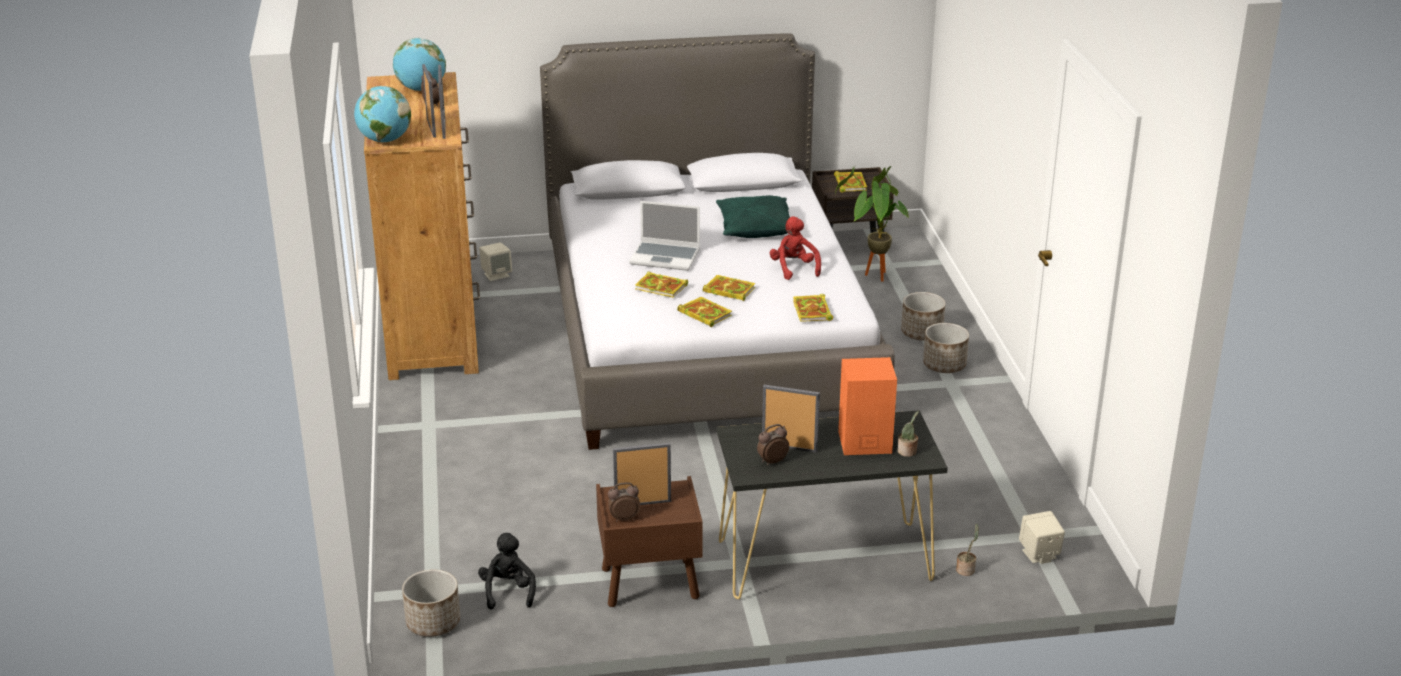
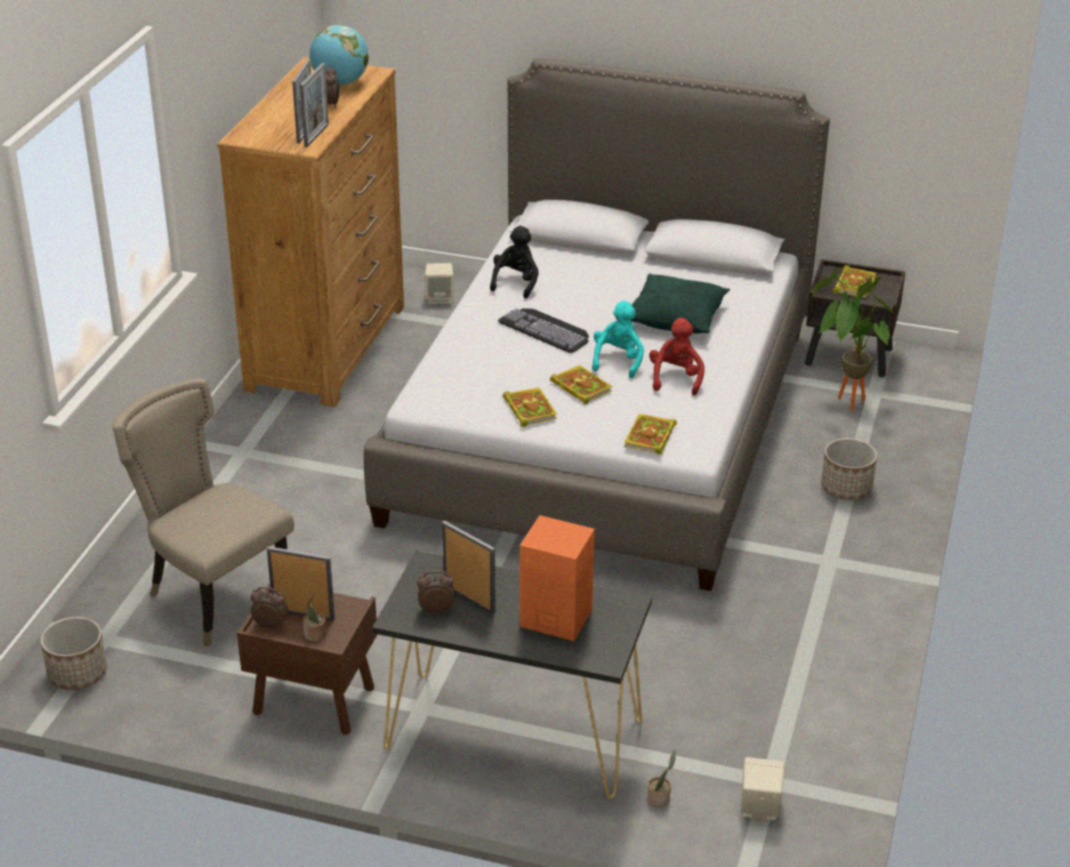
camera: 25 degrees right, 5 degrees up
globe [354,86,411,143] -> none
black plush toy [478,533,536,609] -> black plush toy moved to [490,226,539,298]
laptop [629,201,700,271] -> keyboard [498,308,589,353]
book [635,271,688,298] -> none
potted plant [897,411,919,457] -> potted plant moved to [303,595,326,642]
planter [923,323,969,373] -> none
none -> beige chair [113,378,294,647]
none -> turquoise plush toy [592,301,644,378]

